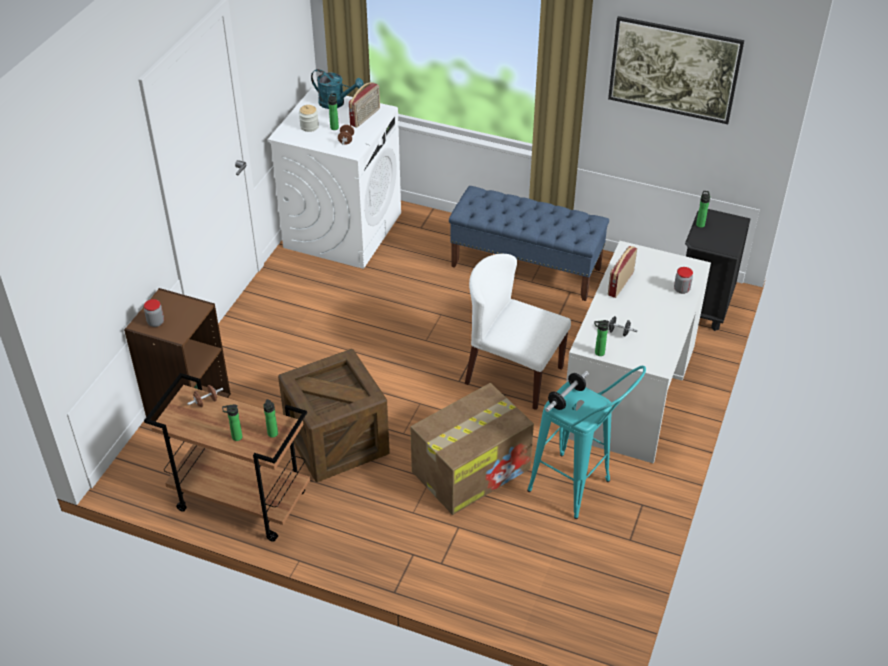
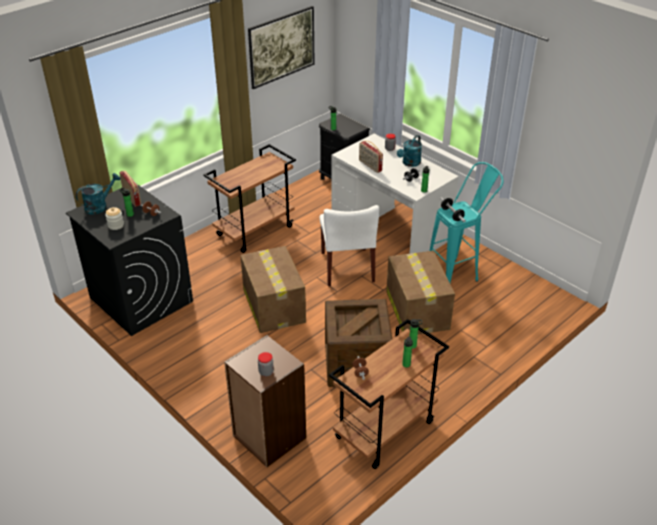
camera: 65 degrees left, 5 degrees down
white washing machine [268,88,401,269] -> black washing machine [66,184,193,336]
blue bench [449,186,609,301] -> brown cart [203,144,296,253]
white chair [465,254,571,410] -> white chair turned 60 degrees counterclockwise [320,205,379,286]
none -> cardboard box [240,246,306,333]
none -> turquoise watering can [397,135,422,167]

